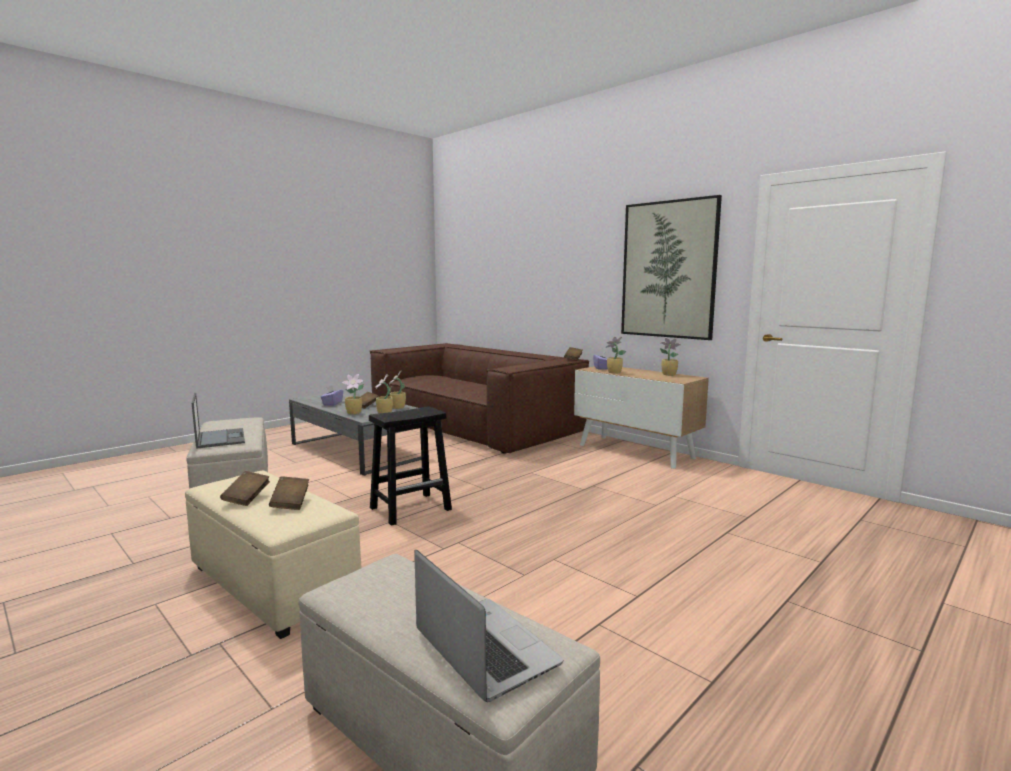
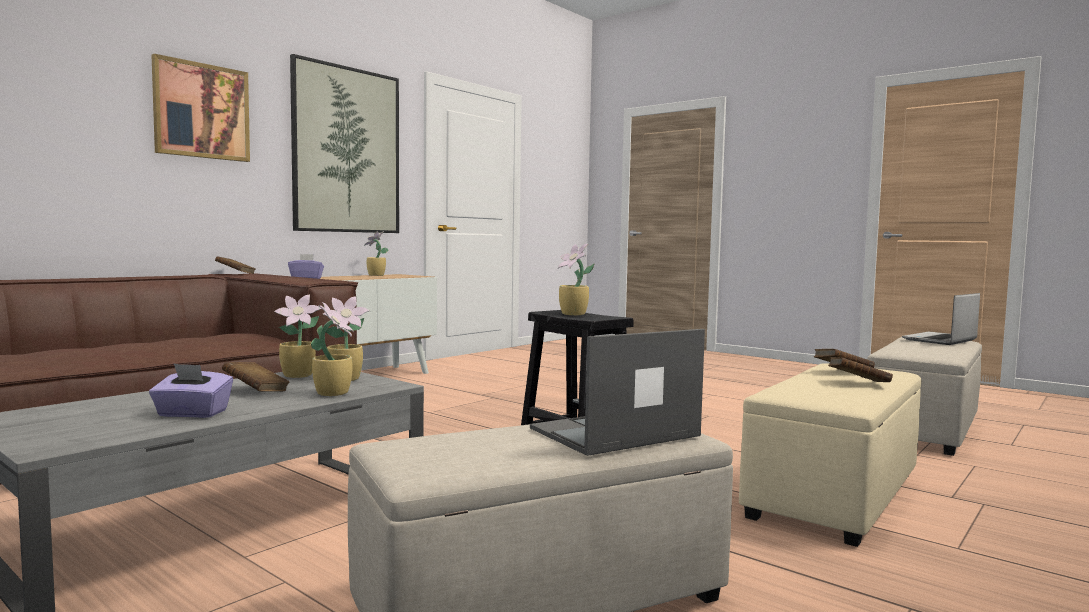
camera: 95 degrees left, 5 degrees down
potted plant [606,337,626,374] -> potted plant moved to [558,244,595,315]
none -> picture [152,54,250,162]

